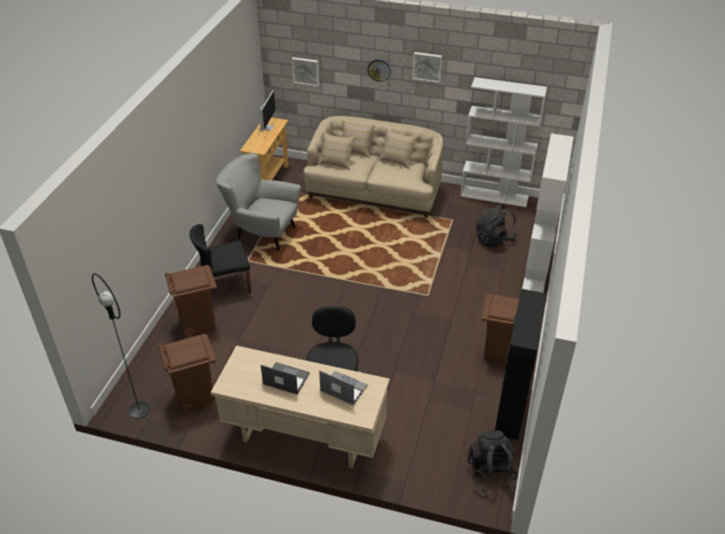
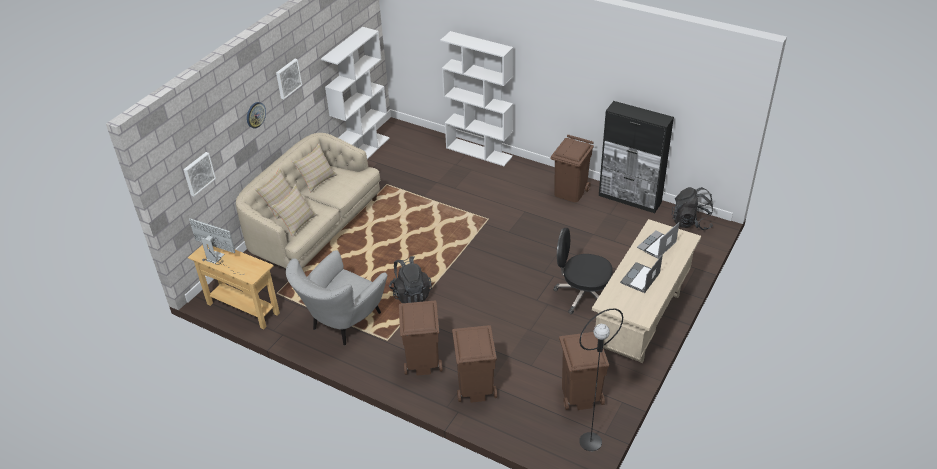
camera: 75 degrees left, 0 degrees up
black chair [189,224,251,293] -> brown trash can [399,301,442,376]
black backpack [477,204,517,248] -> black backpack moved to [389,256,432,303]

